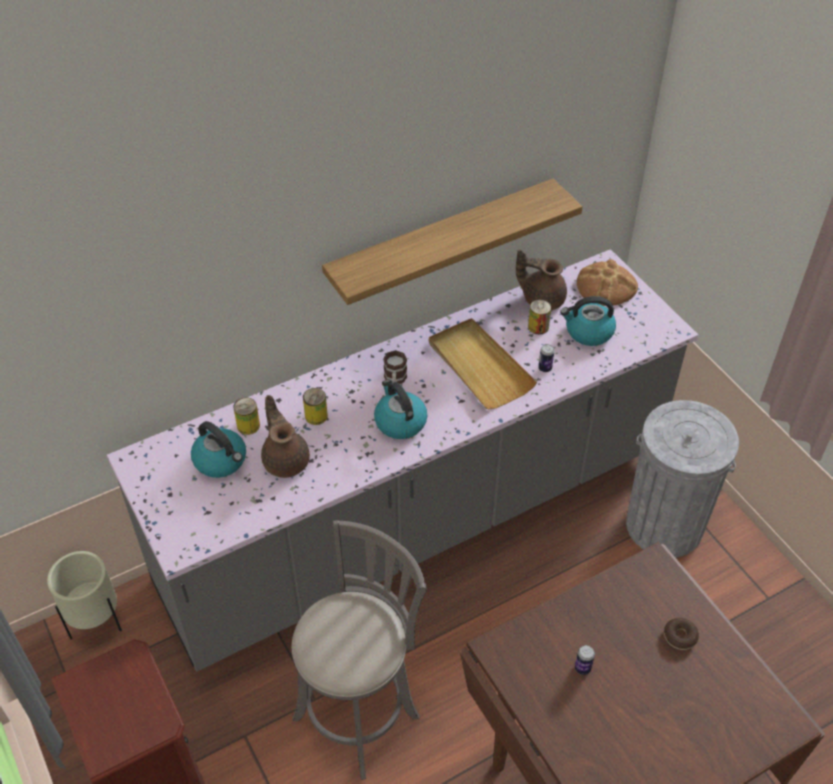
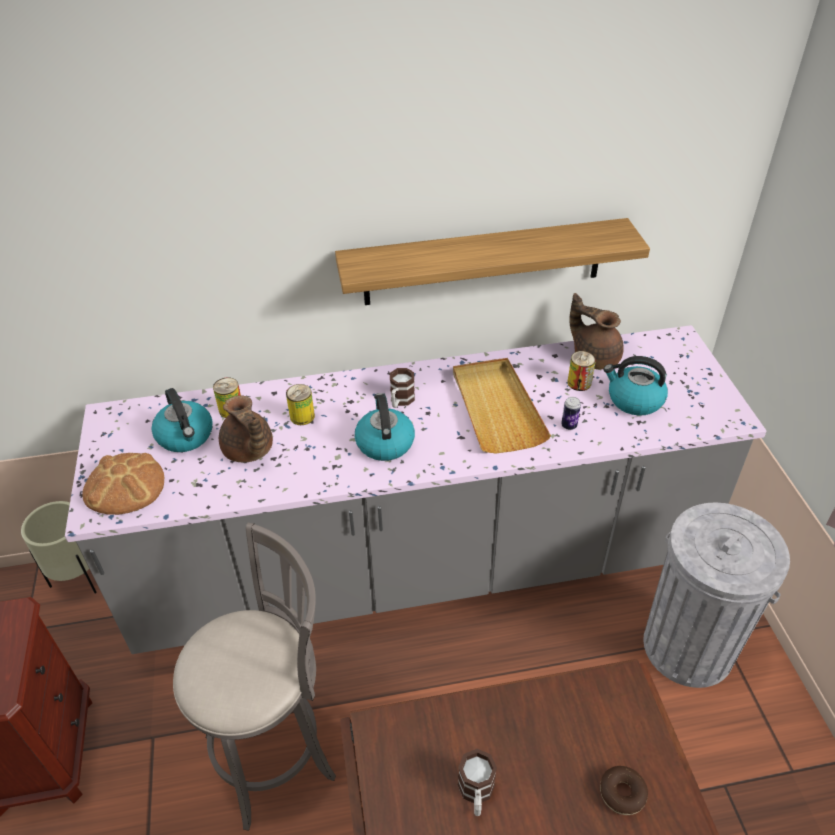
camera: 20 degrees right, 5 degrees down
brown teapot [261,395,310,478] -> brown teapot turned 150 degrees clockwise [219,395,273,462]
can [575,645,595,675] -> mug [458,749,497,816]
bread [577,259,638,306] -> bread moved to [82,453,164,515]

